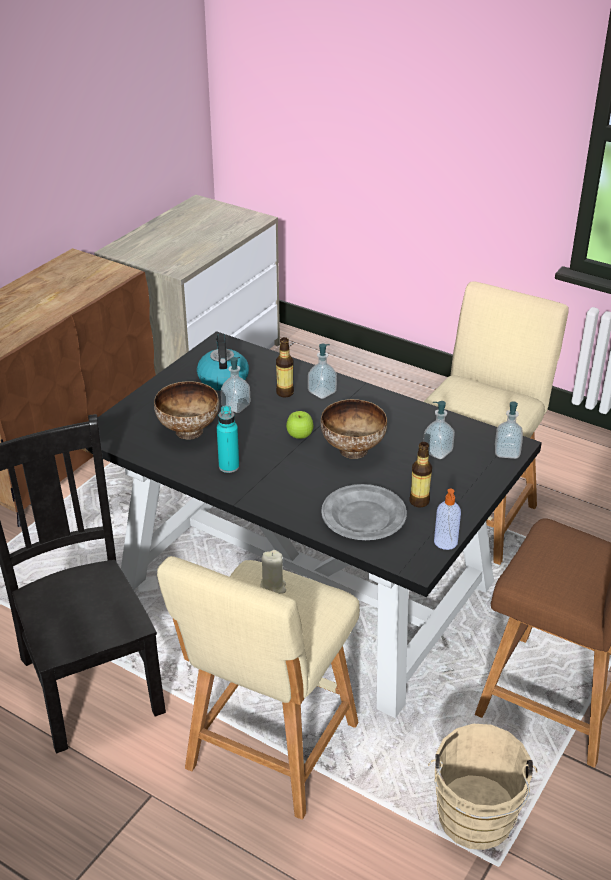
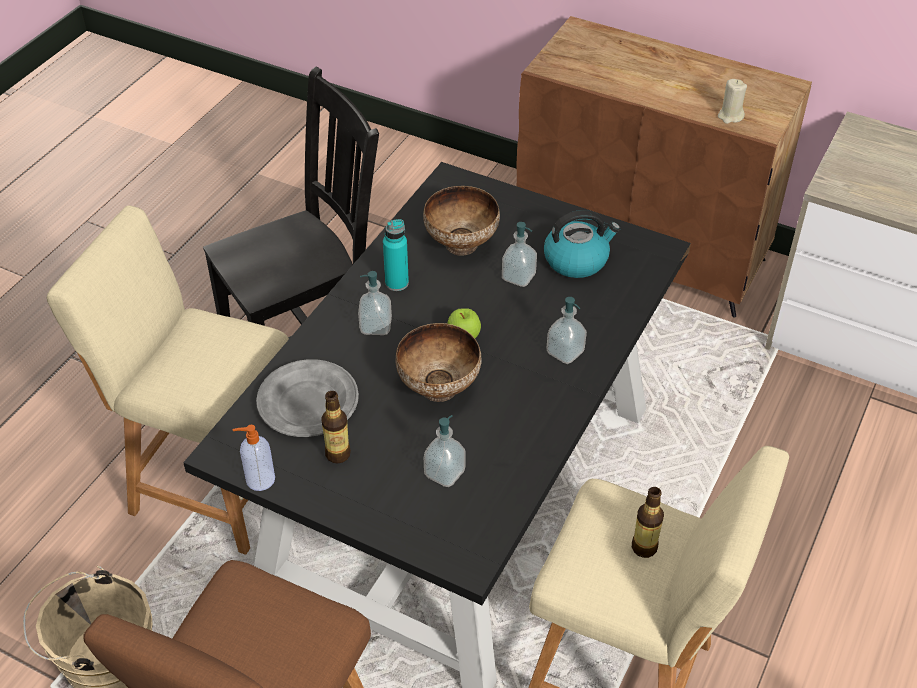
camera: 85 degrees right, 10 degrees up
beige candle [261,550,286,593] -> beige candle moved to [718,79,747,124]
bottle [276,337,294,397] -> bottle moved to [632,487,664,558]
soap dispenser [495,401,523,459] -> soap dispenser moved to [358,271,392,335]

